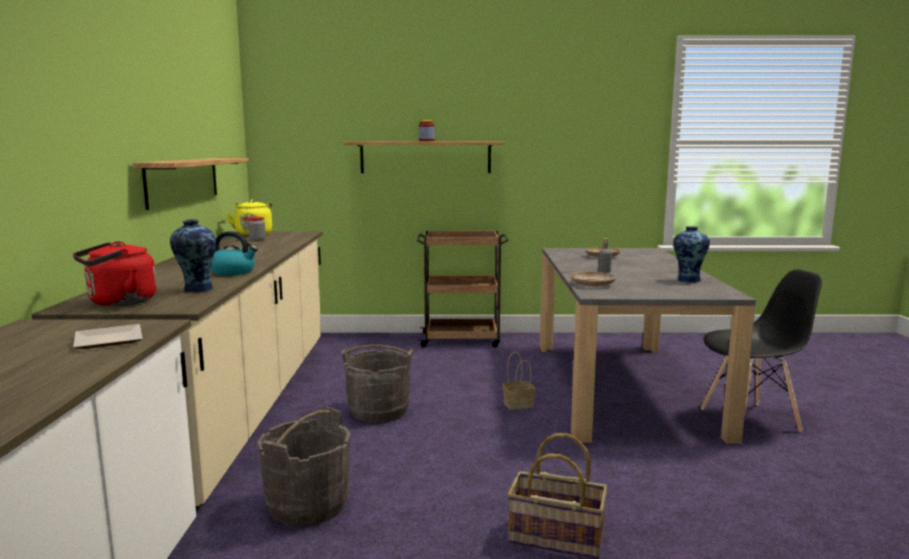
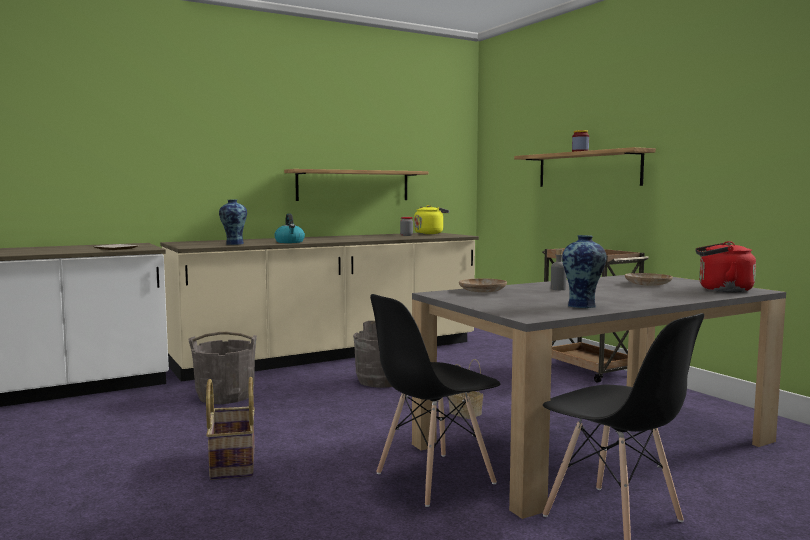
camera: 60 degrees right, 5 degrees down
red kettle [73,241,157,306] -> red kettle moved to [695,241,756,292]
none -> black chair [370,294,500,507]

